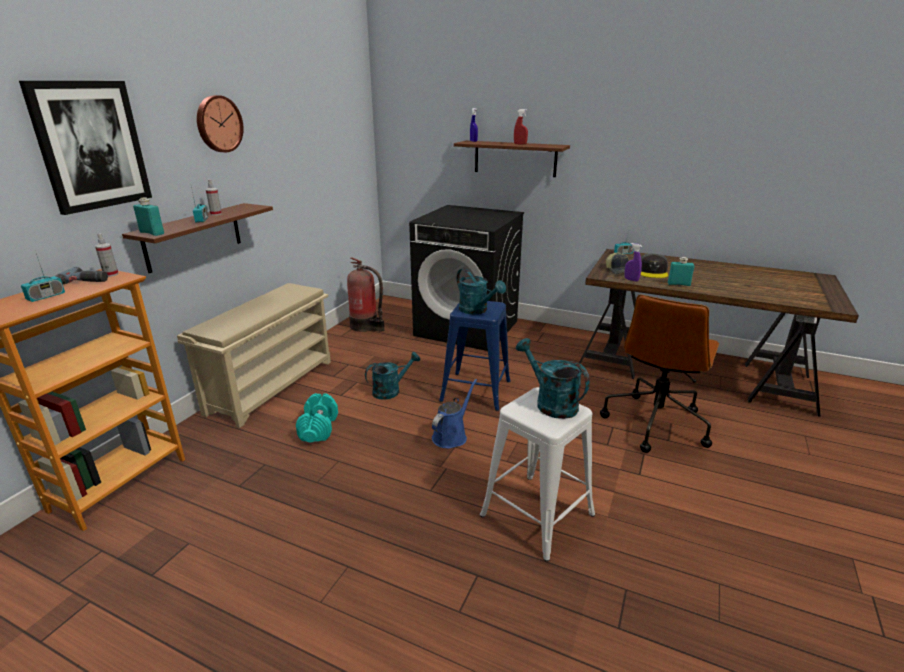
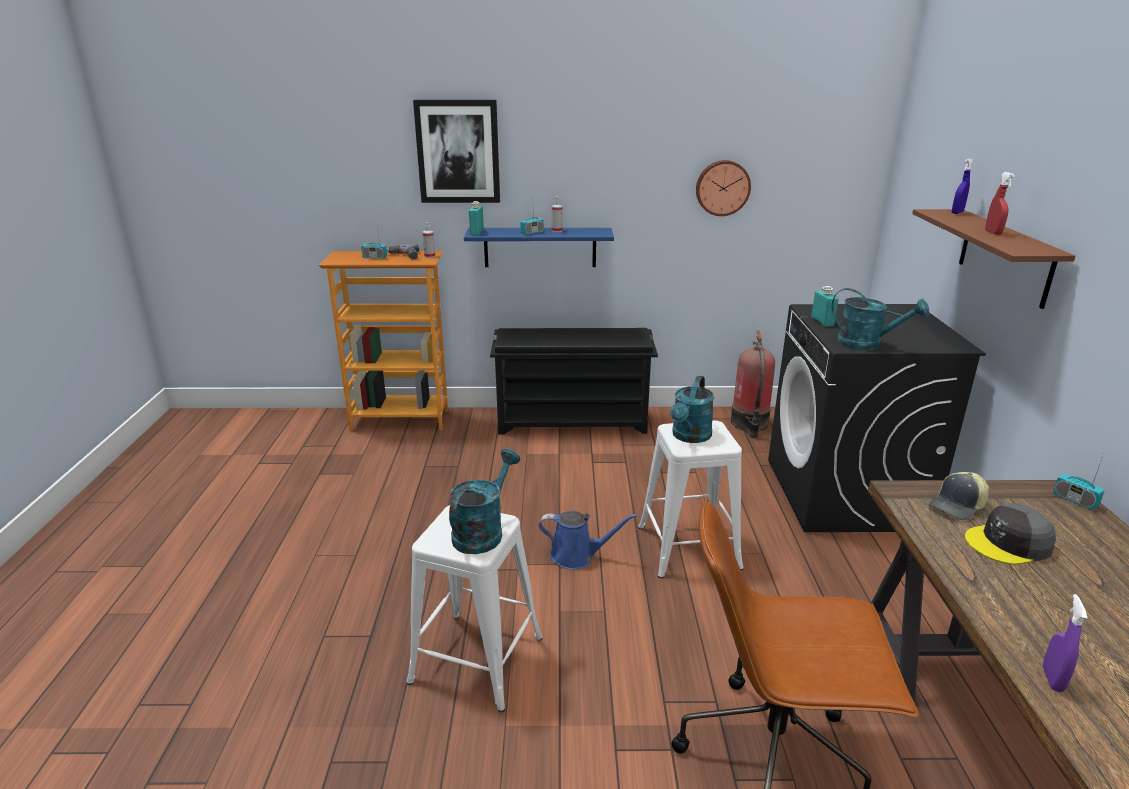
camera: 65 degrees right, 0 degrees up
brown shelf [122,203,273,273] -> blue shelf [464,228,614,267]
beige shoe rack [177,283,331,428] -> black shoe rack [490,328,658,435]
wall clock [197,95,244,152] -> wall clock moved to [696,160,751,216]
turquoise dumbbell [296,393,338,442] -> none
turquoise watering can [365,352,420,400] -> turquoise watering can moved to [832,288,929,350]
blue stool [439,301,511,411] -> white stool [638,420,743,578]
purple spray bottle [624,243,642,282] -> purple spray bottle moved to [1043,594,1087,692]
turquoise bottle [668,257,695,286] -> turquoise bottle moved to [811,286,839,327]

